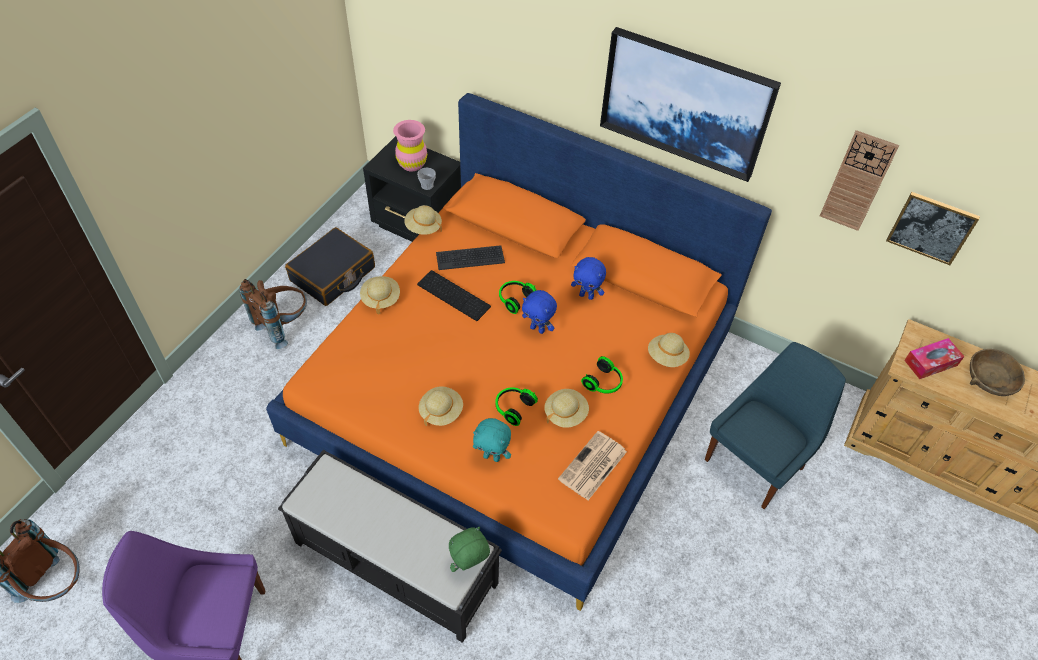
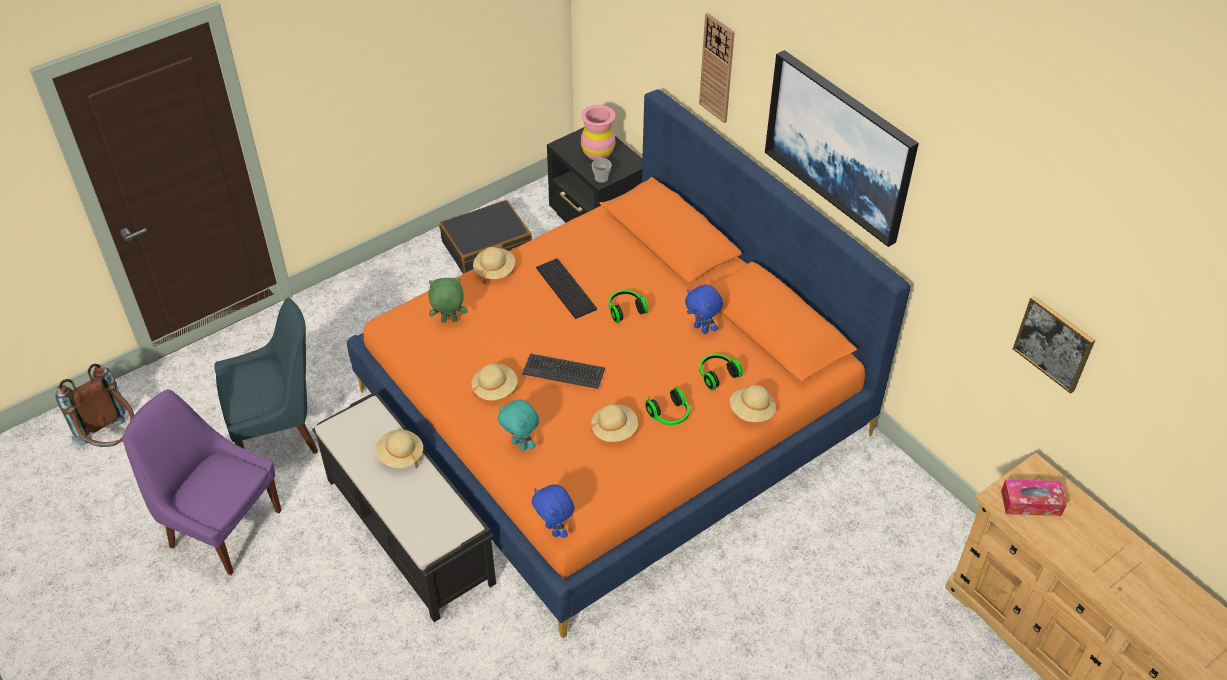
camera: 25 degrees right, 5 degrees down
brown backpack [239,279,307,349] -> none
beige hat [404,205,442,235] -> beige hat moved to [375,429,423,468]
keyboard [436,245,505,270] -> keyboard moved to [522,353,605,389]
green plush toy [449,527,490,572] -> green plush toy moved to [428,278,467,323]
headphones [495,387,538,426] -> headphones moved to [699,354,743,391]
blue plush toy [522,290,557,334] -> blue plush toy moved to [532,484,574,538]
newspaper [558,431,627,500] -> none
blue chair [705,342,846,509] -> blue chair moved to [214,298,318,454]
wall clock [820,130,899,231] -> wall clock moved to [699,13,735,123]
brown bowl [970,349,1025,396] -> none

